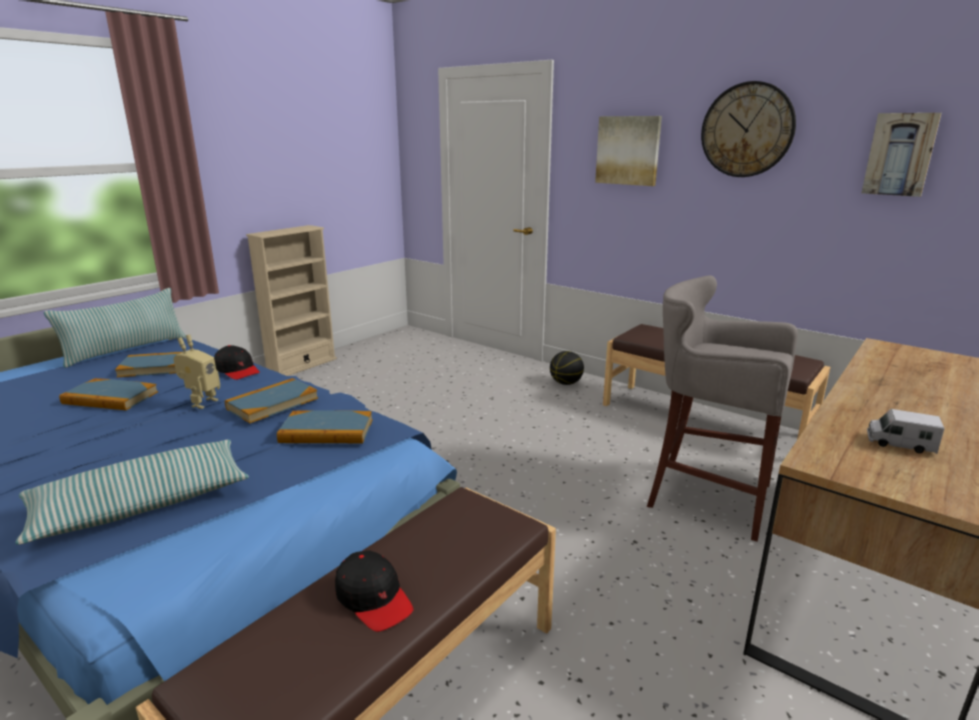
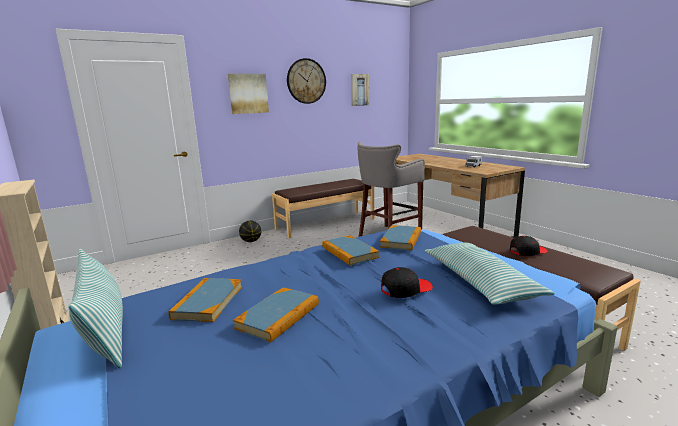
camera: 70 degrees left, 5 degrees down
toy robot [173,335,220,409] -> none
black cap [214,345,260,380] -> black cap moved to [381,267,433,298]

